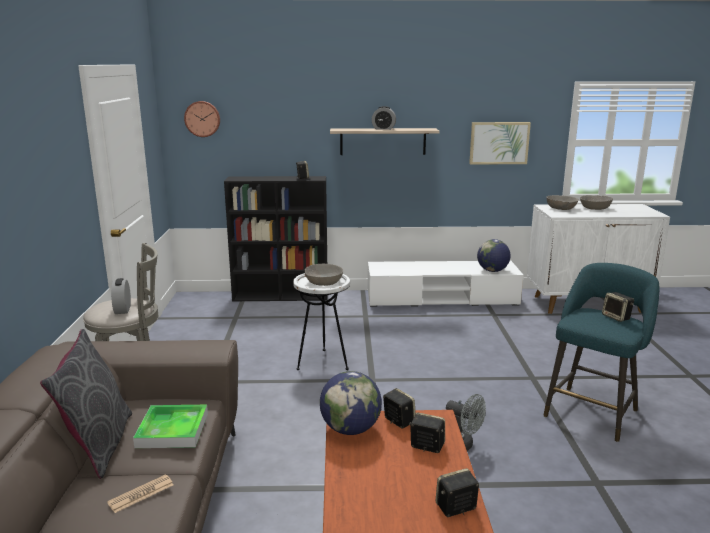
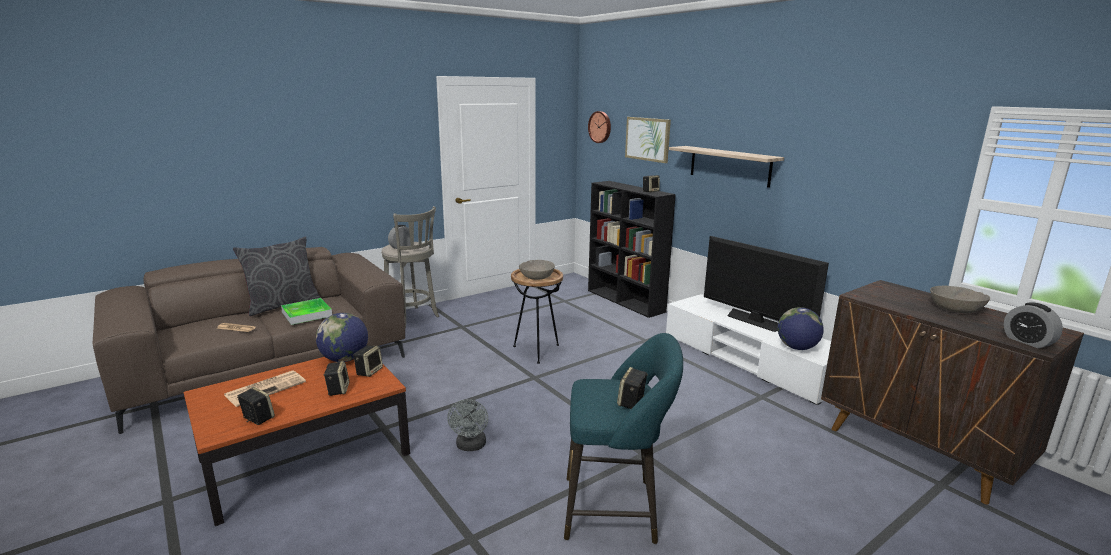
camera: 55 degrees right, 0 degrees up
white side table [293,273,350,370] -> brown side table [511,269,563,364]
alarm clock [372,106,396,130] -> alarm clock moved to [1004,302,1063,349]
picture [469,122,531,164] -> picture moved to [625,117,671,163]
white cabinet [527,204,670,314] -> brown cabinet [821,280,1084,505]
grey bowl [546,195,579,210] -> none
none -> newspaper [224,370,306,407]
none -> television [704,236,829,332]

